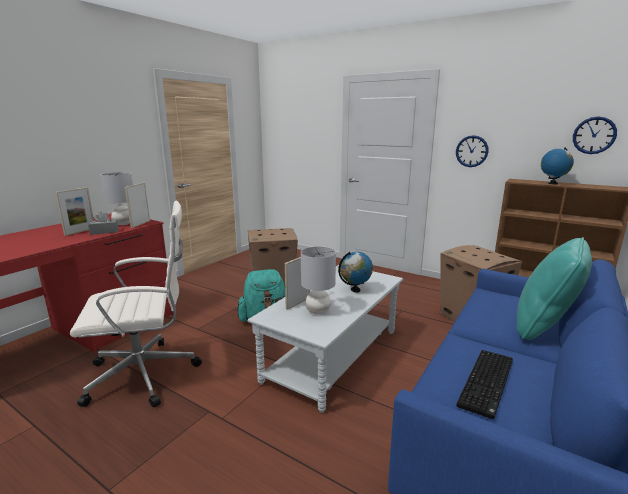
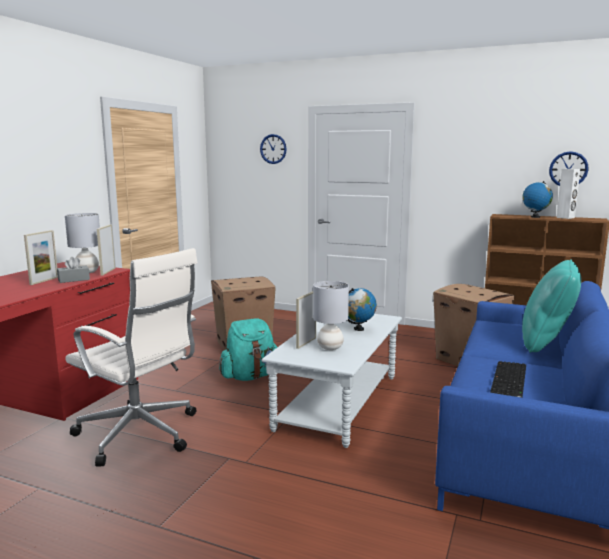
camera: 10 degrees left, 5 degrees down
white office chair [70,201,202,407] -> white office chair turned 60 degrees clockwise [65,248,197,467]
wall clock [456,135,489,167] -> wall clock moved to [260,134,287,164]
none -> white speaker [556,169,580,219]

